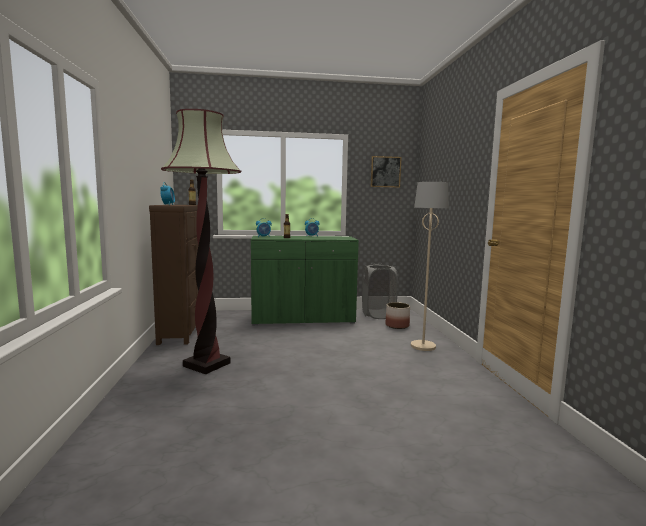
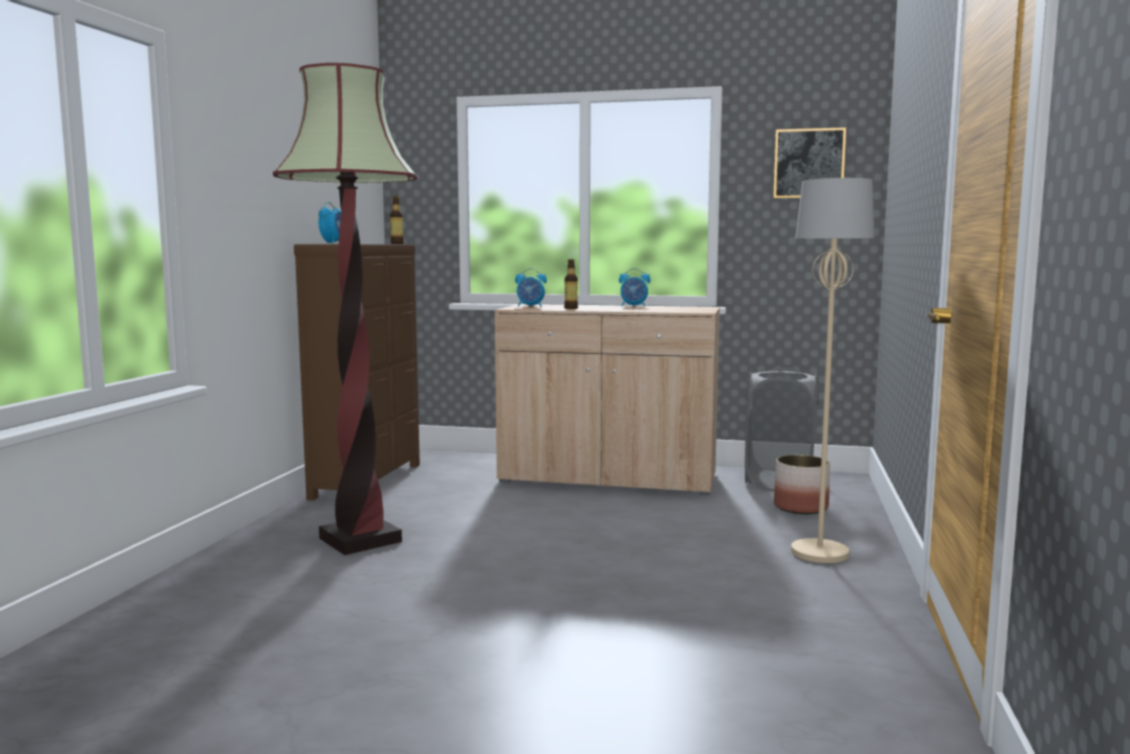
camera: 20 degrees right, 0 degrees up
green cabinet [251,236,359,325] -> beige cabinet [495,304,720,495]

